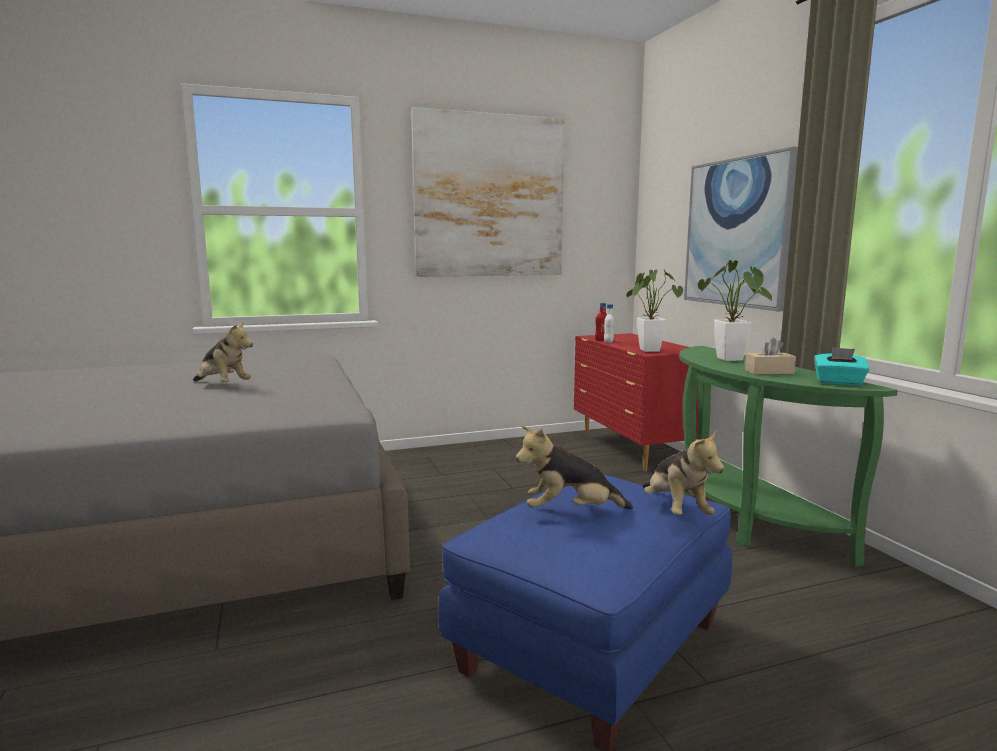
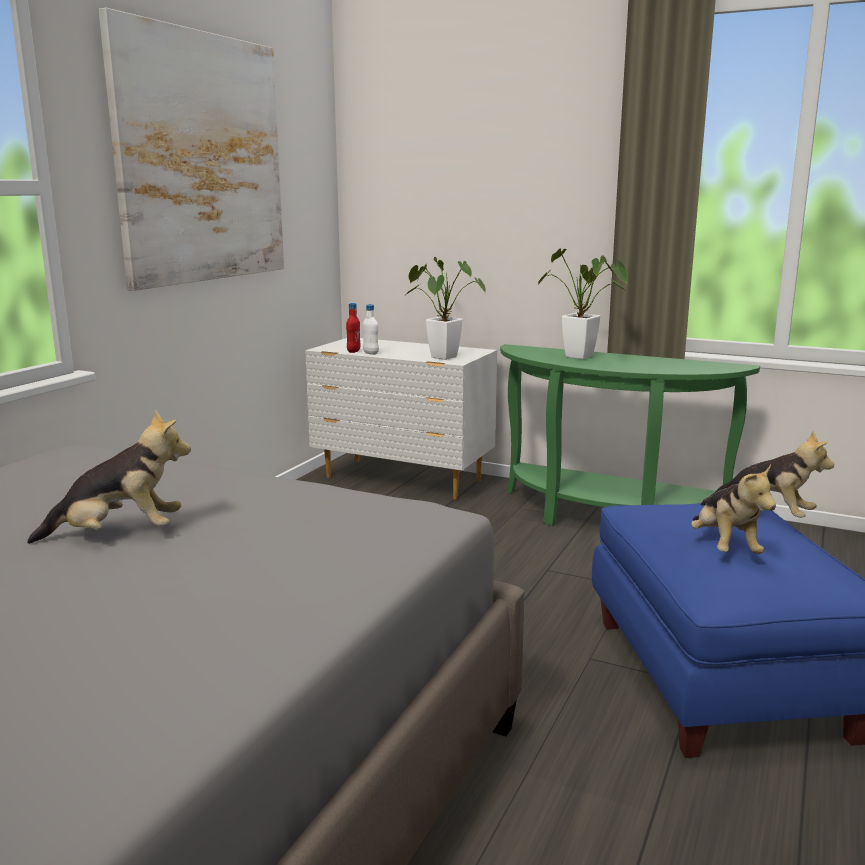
camera: 45 degrees left, 5 degrees up
plush toy [516,425,633,509] -> plush toy turned 45 degrees counterclockwise [691,465,776,554]
red dresser [574,333,698,471] -> white dresser [305,338,497,500]
picture [684,147,798,311] -> none
beige tissue box [745,338,796,375] -> none
turquoise tissue box [814,347,869,386] -> none

